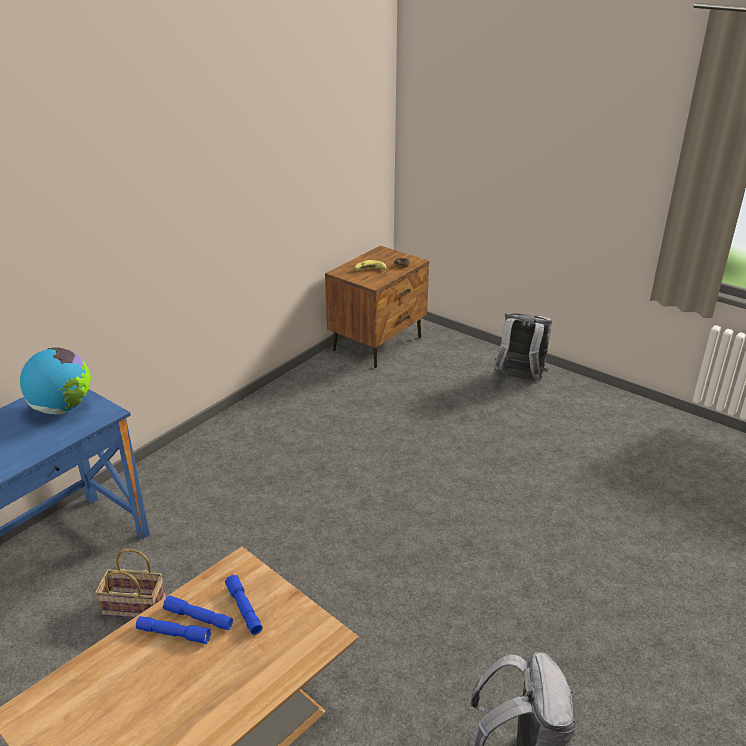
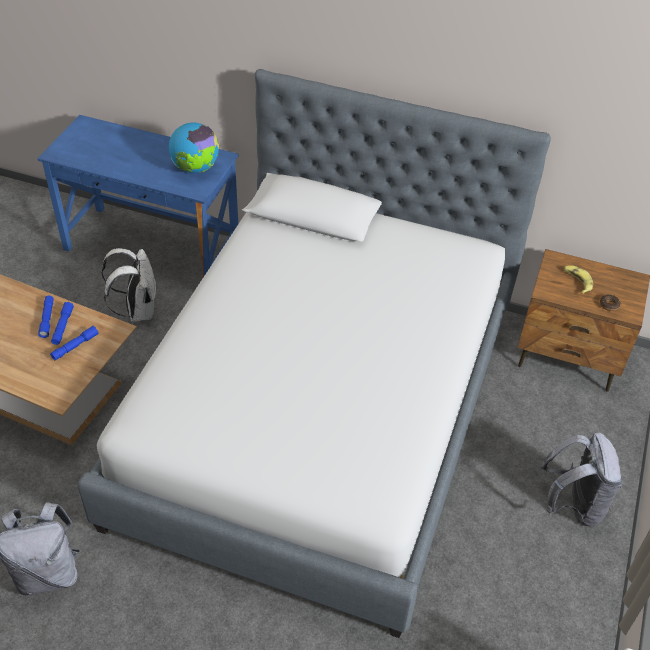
camera: 70 degrees right, 15 degrees up
basket [95,549,166,618] -> white backpack [101,248,157,322]
none -> bed [78,69,551,638]

